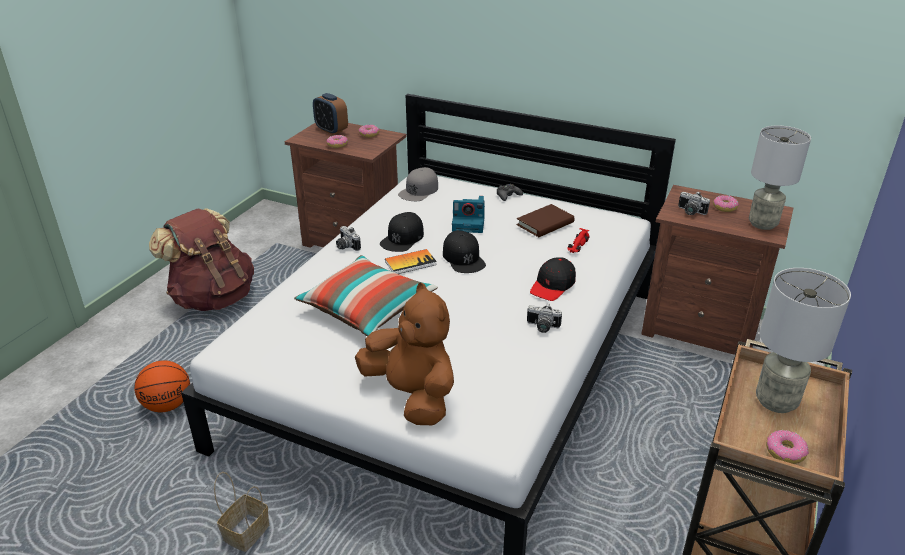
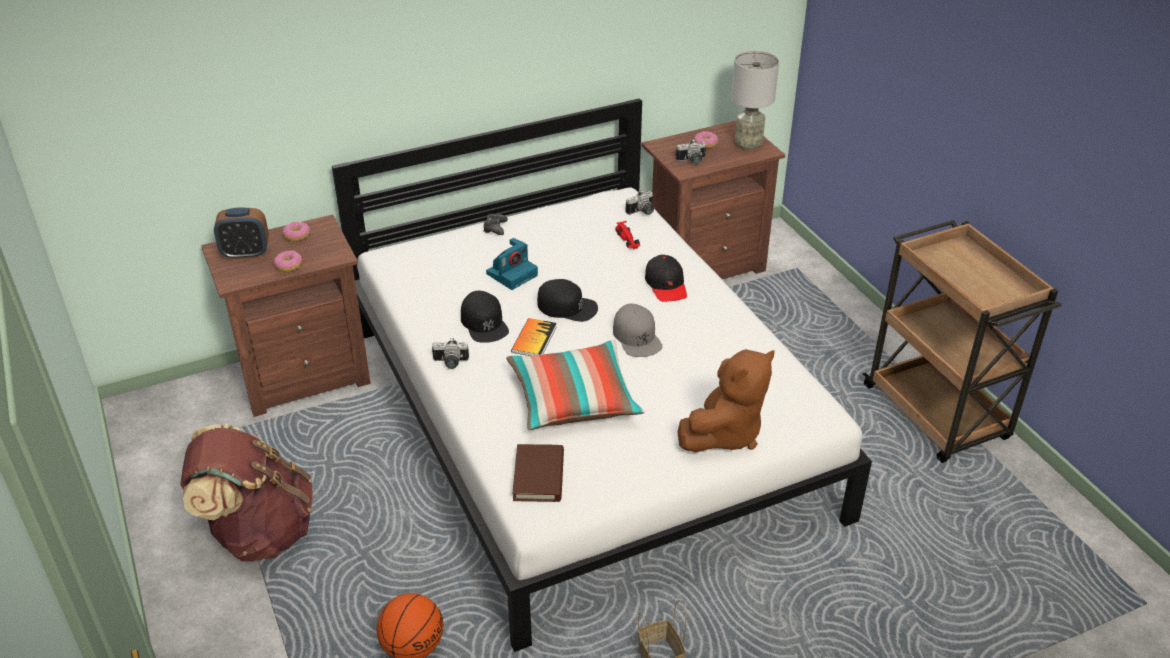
camera: 50 degrees left, 5 degrees up
brown plush toy [355,282,454,425] -> brown plush toy turned 135 degrees clockwise [677,349,774,452]
grey cap [398,167,438,201] -> grey cap moved to [613,304,662,357]
brown book [516,204,574,237] -> brown book moved to [513,444,564,502]
camera [527,304,562,333] -> camera moved to [626,190,654,215]
grey table lamp [756,268,851,413] -> none
donut [766,430,809,464] -> none

